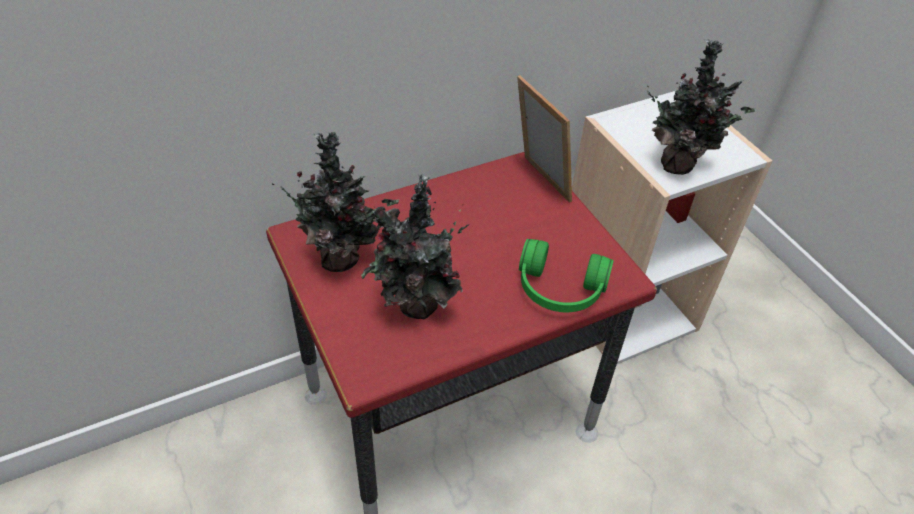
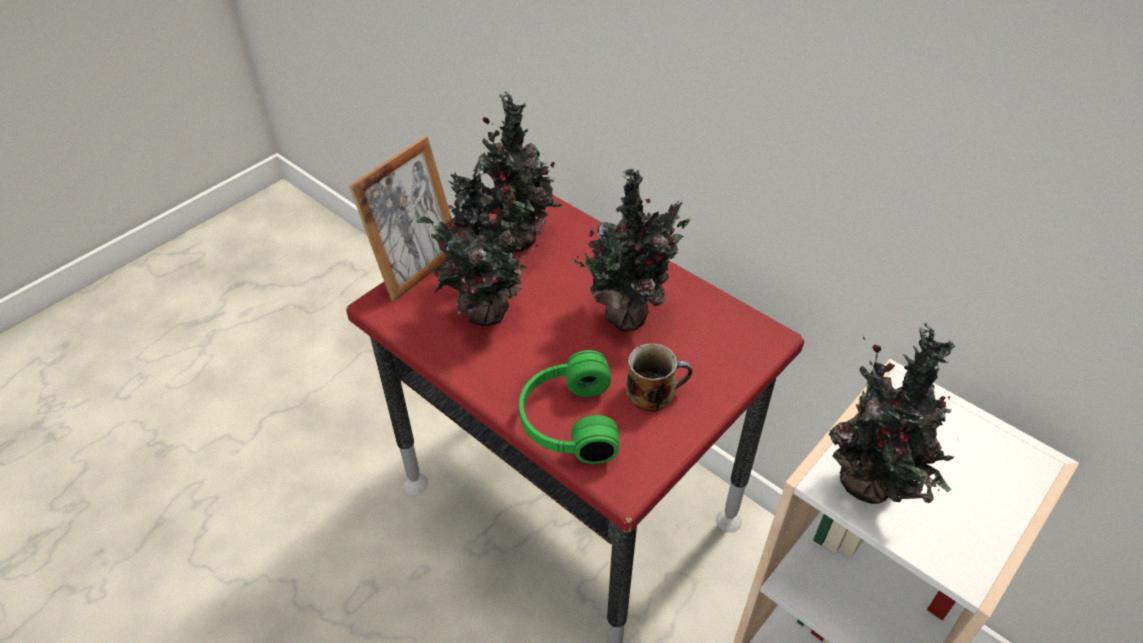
camera: 70 degrees right, 0 degrees up
picture frame [517,75,572,203] -> picture frame moved to [349,136,452,302]
none -> potted plant [572,169,691,332]
none -> mug [626,343,692,412]

